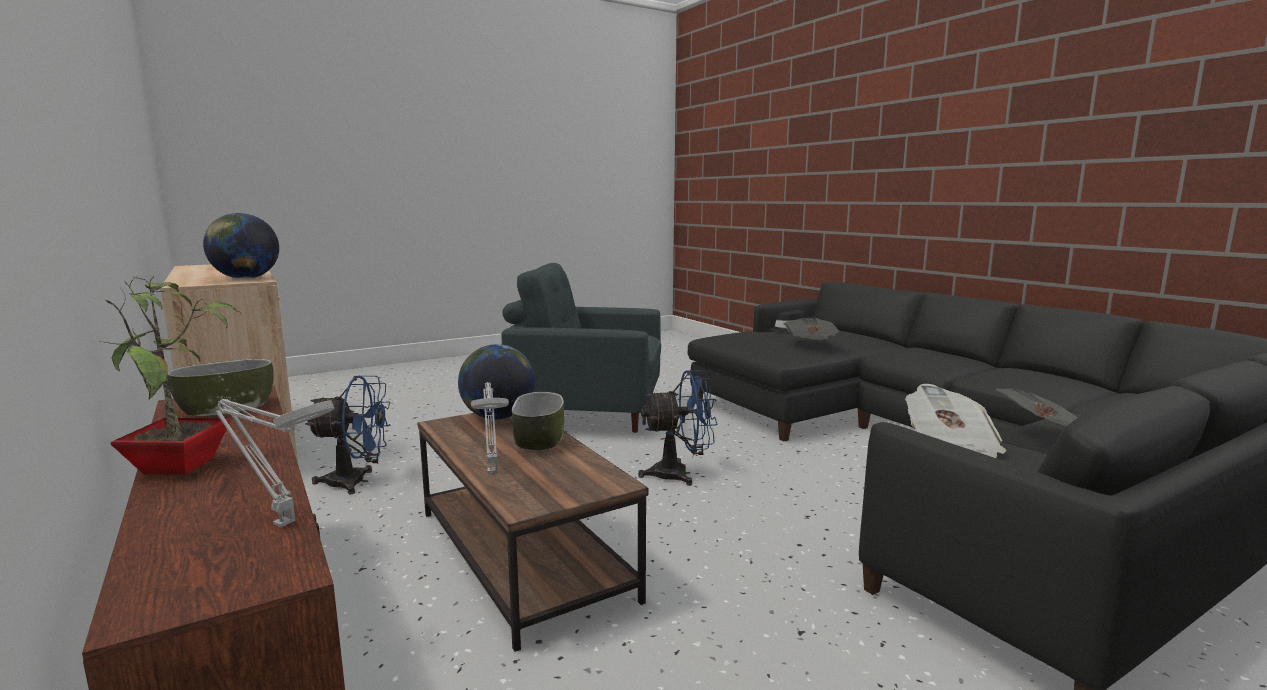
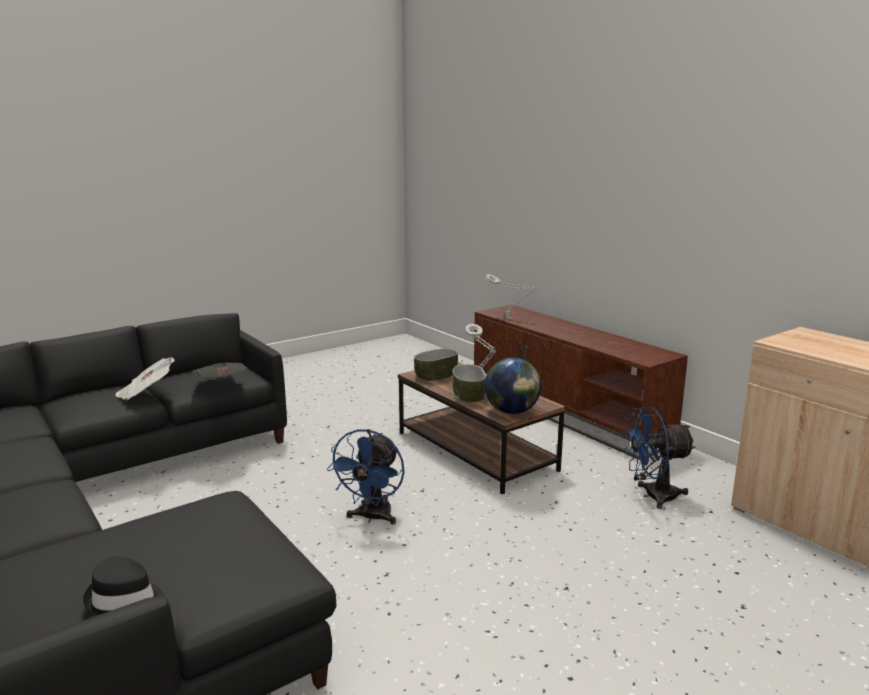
camera: 175 degrees right, 5 degrees up
potted plant [101,276,242,475] -> none
bowl [167,359,274,416] -> bowl moved to [414,349,458,381]
globe [203,213,279,279] -> none
grey armchair [502,263,661,433] -> none
blue fan [638,370,717,486] -> blue fan turned 60 degrees counterclockwise [327,429,405,525]
newspaper [784,318,840,339] -> none

